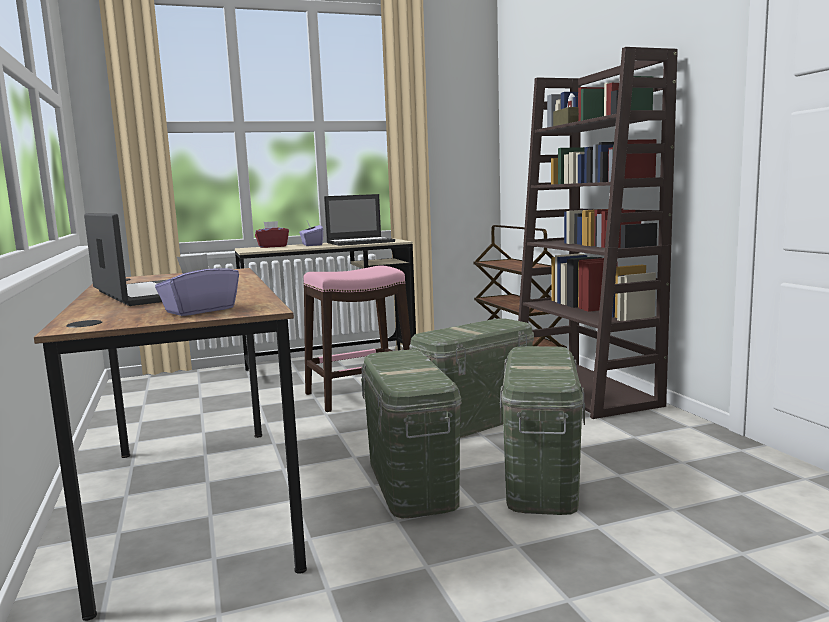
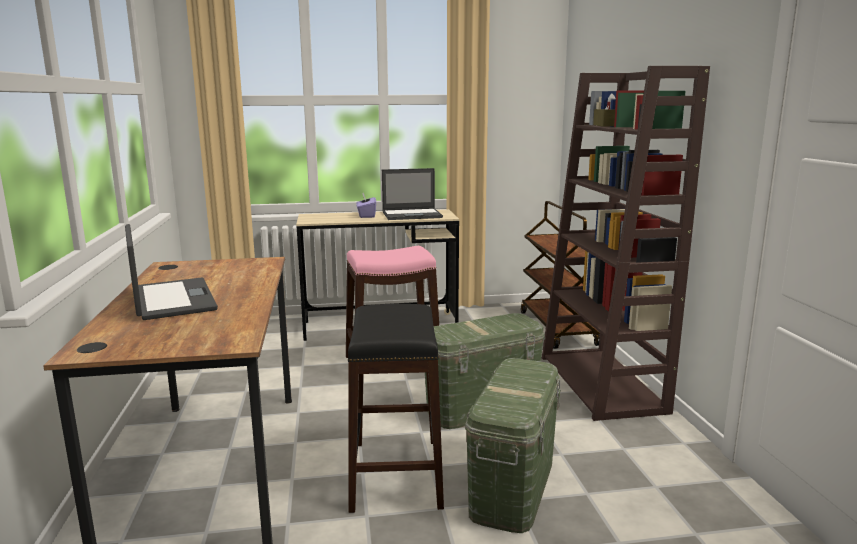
camera: 10 degrees right, 5 degrees up
purple tissue box [155,254,239,316] -> none
red tissue box [255,221,289,248] -> none
green storage box [361,350,462,518] -> black stool [348,304,444,513]

